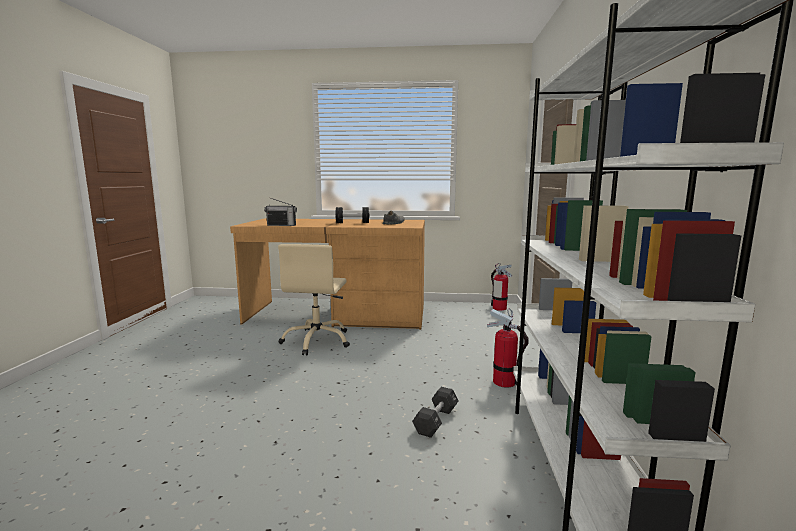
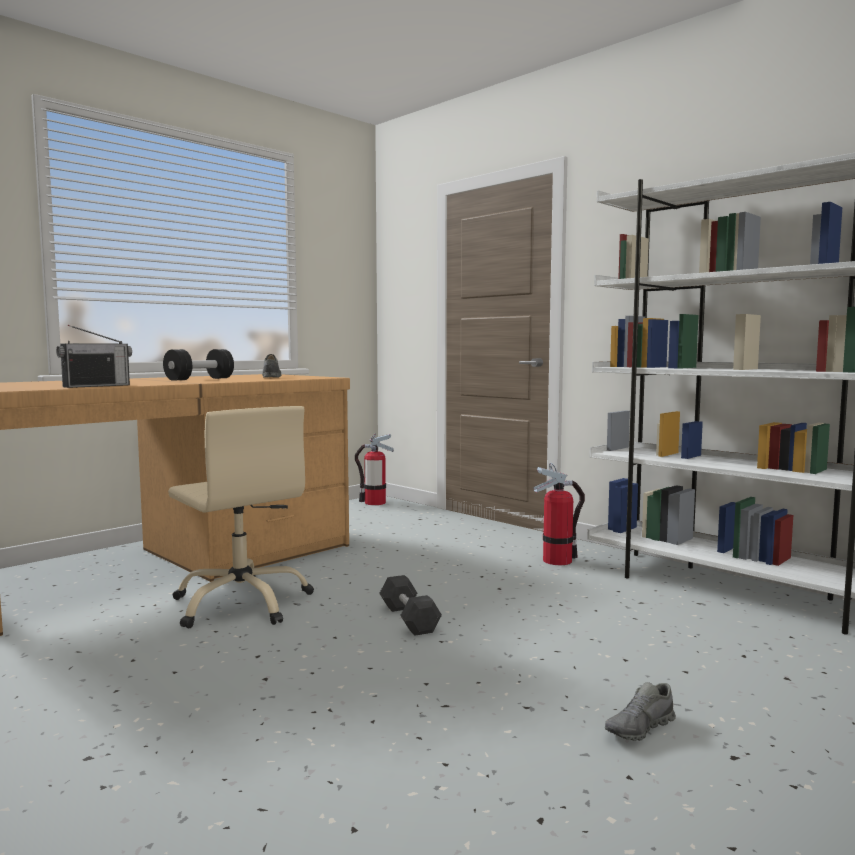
camera: 50 degrees left, 5 degrees down
black dumbbell [412,387,459,438] -> black dumbbell moved to [379,575,442,636]
none -> grey shoe [605,682,676,741]

